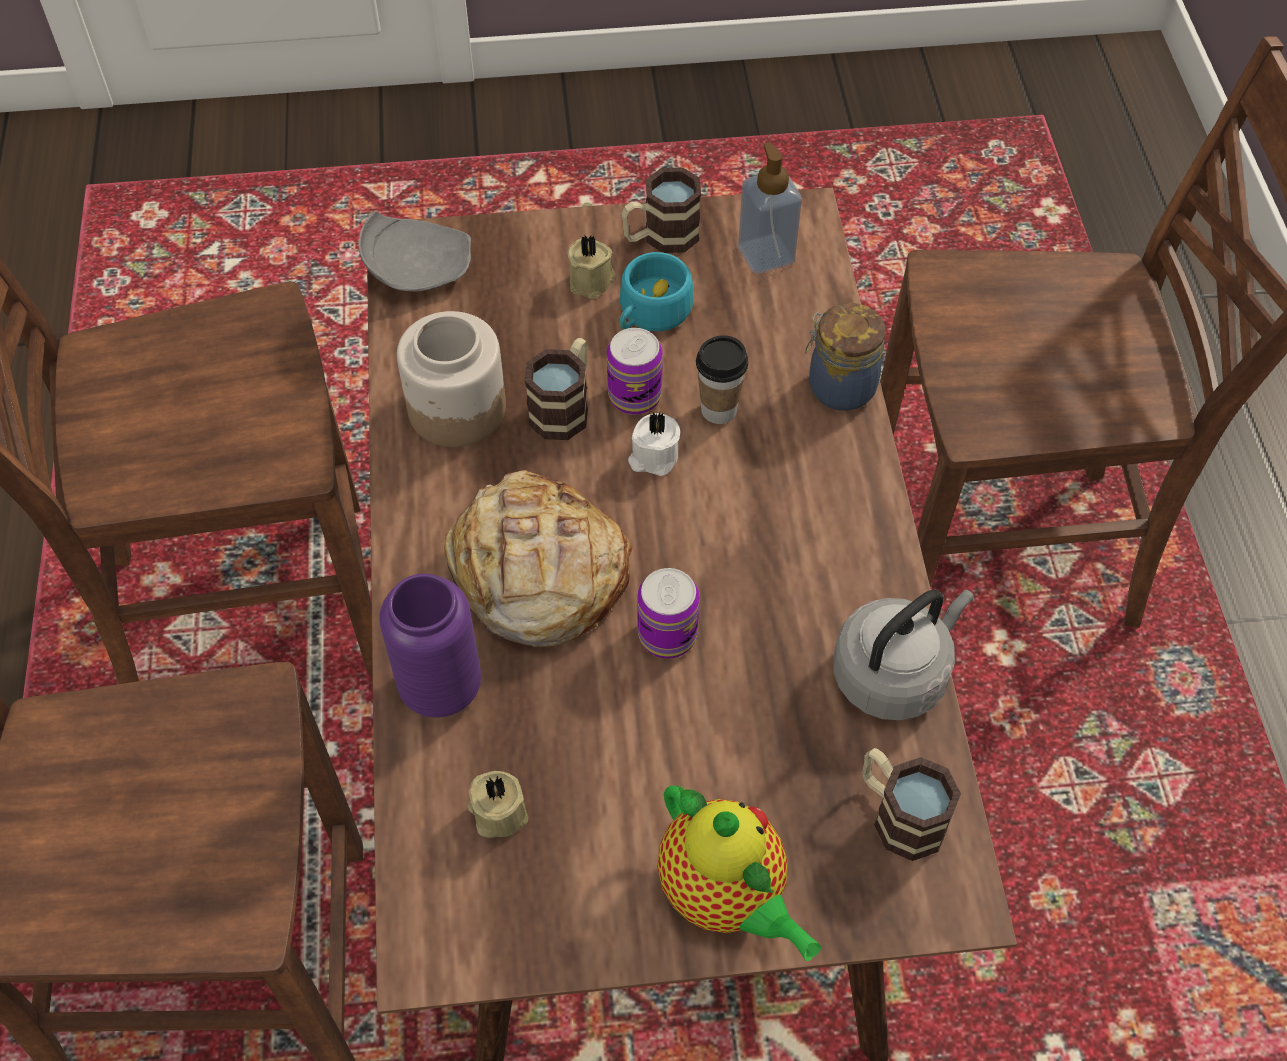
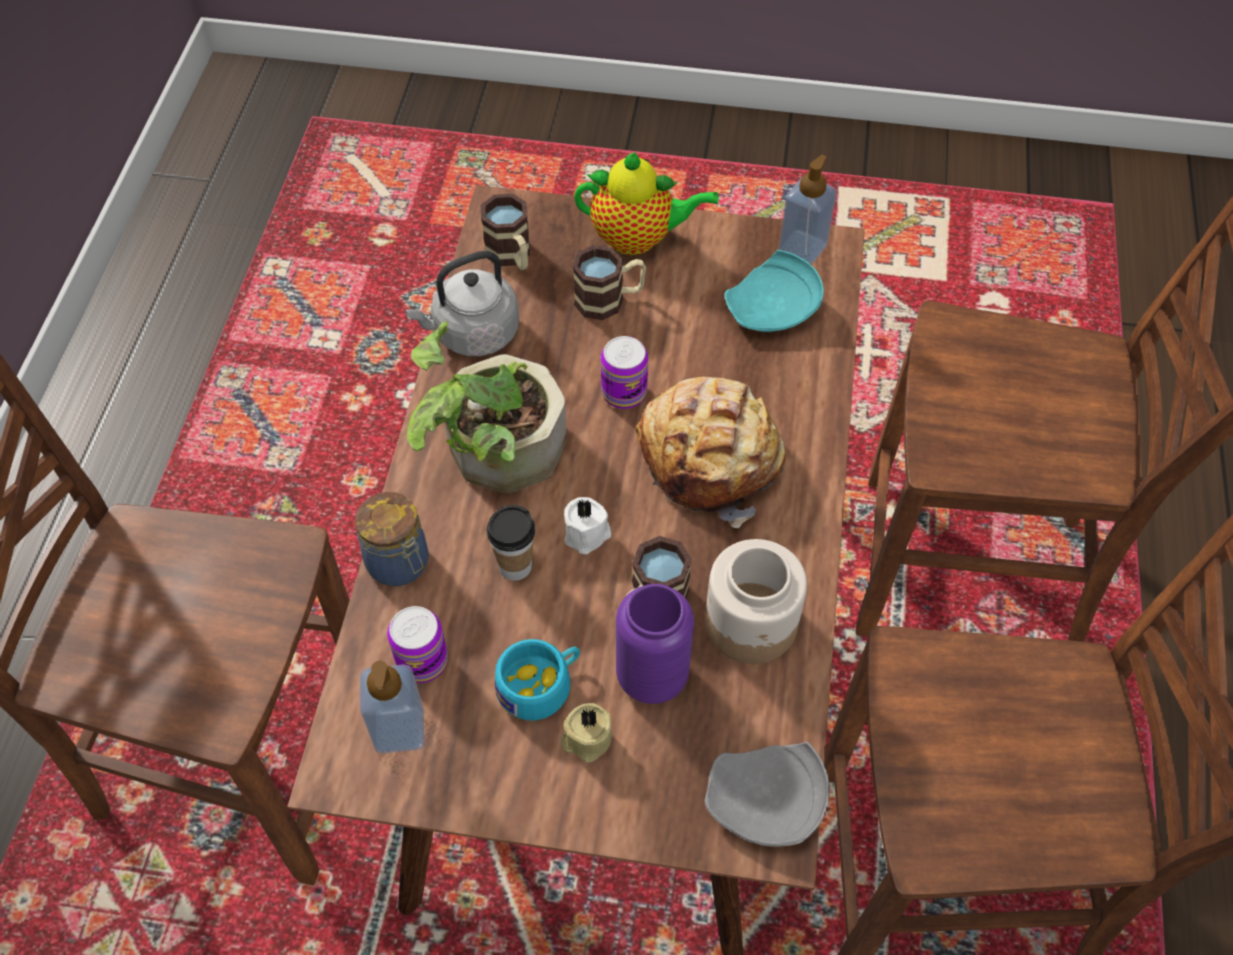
camera: 165 degrees left, 0 degrees up
purple vase [379,573,481,718] -> purple vase moved to [616,584,694,704]
beige candle [467,771,529,838] -> turquoise plate [724,250,824,332]
can [607,328,663,415] -> can moved to [387,606,448,683]
mug [622,167,701,253] -> mug moved to [573,245,646,320]
teapot [657,785,821,961] -> teapot turned 120 degrees clockwise [574,152,719,255]
none -> potted plant [407,321,566,493]
none -> soap dispenser [779,155,837,264]

